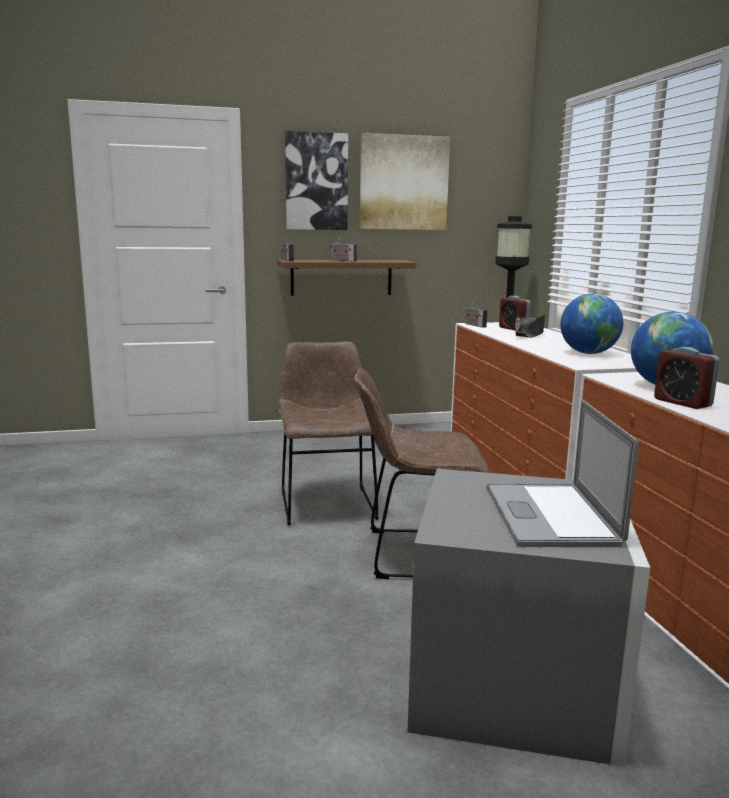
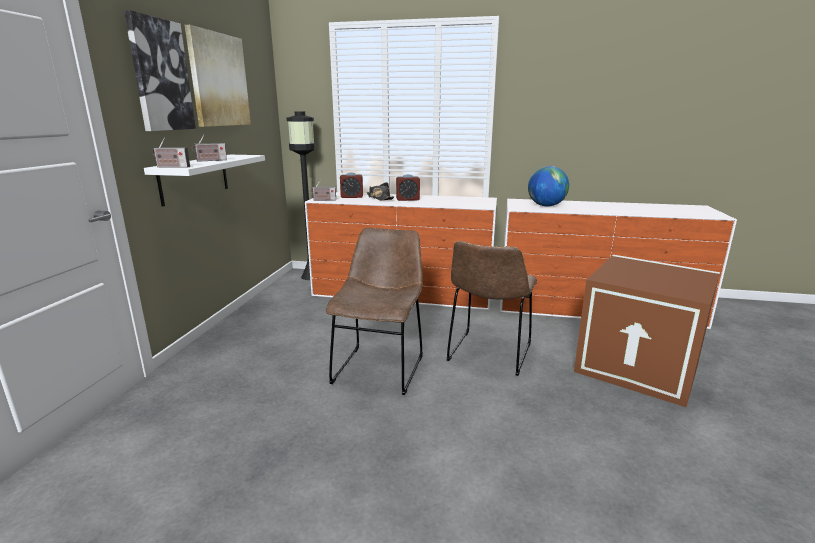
camera: 65 degrees left, 5 degrees up
brown shelf [277,260,416,296] -> white shelf [144,155,265,207]
brown chair [279,341,379,525] -> brown chair turned 90 degrees clockwise [326,228,423,395]
grey storage box [408,469,650,767] -> brown storage box [574,255,720,407]
laptop [486,400,639,547] -> none
globe [560,293,623,354] -> none
alarm clock [654,347,720,409] -> alarm clock moved to [396,174,420,201]

